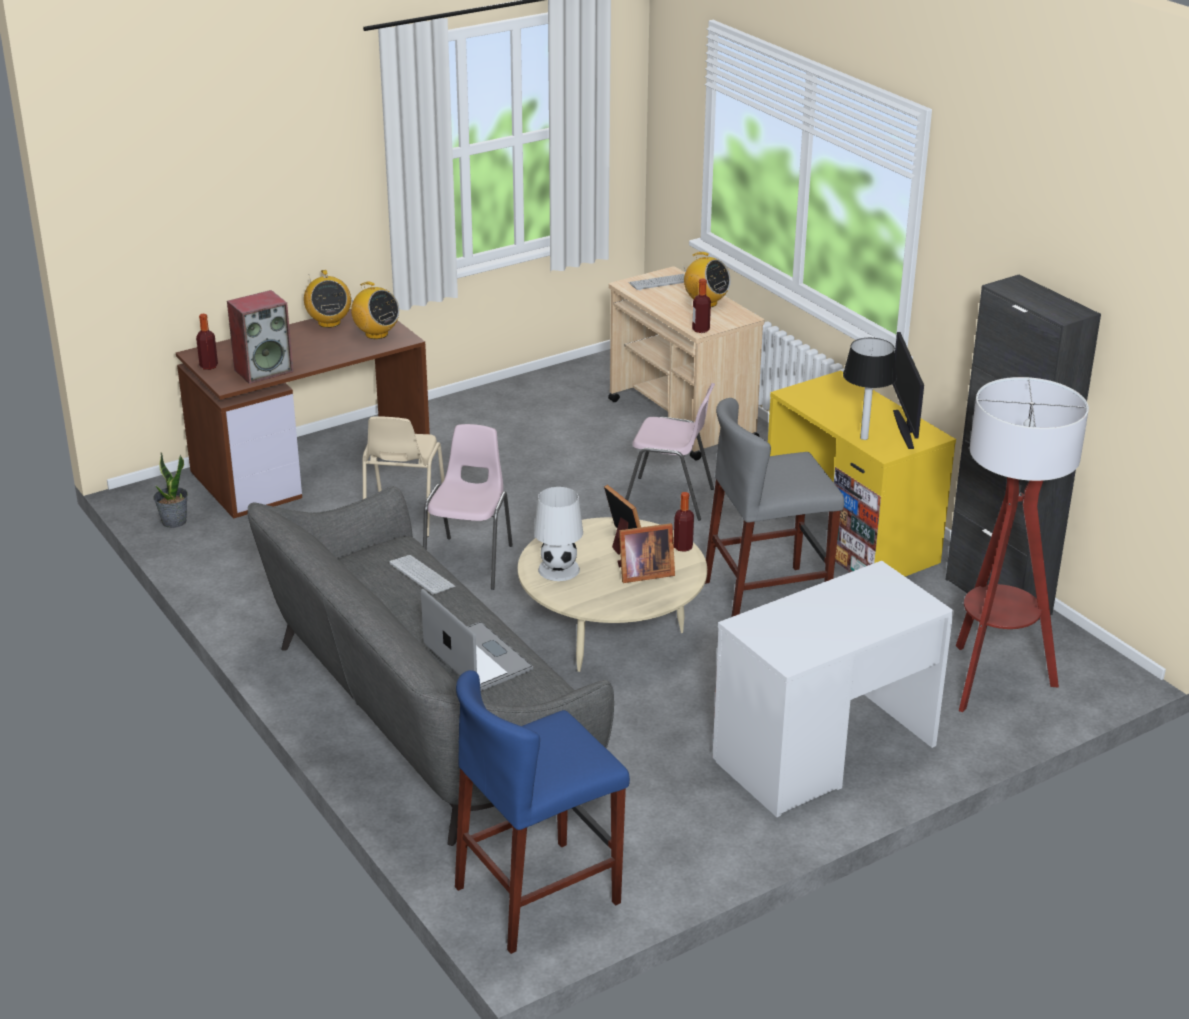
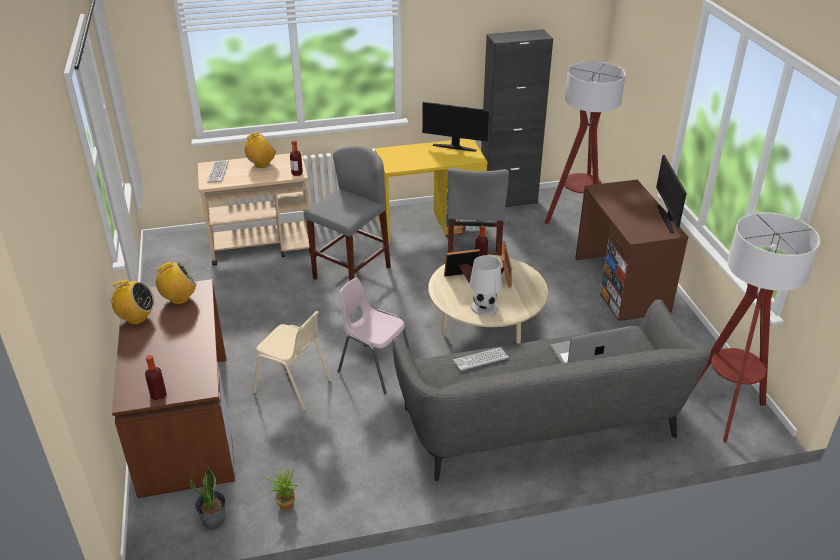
camera: 70 degrees left, 5 degrees up
speaker [227,290,293,384] -> none
blue stool [455,670,630,954] -> floor lamp [693,212,820,442]
pink chair [625,383,715,521] -> grey stool [304,146,391,281]
white desk [712,561,954,817] -> brown desk [575,180,688,321]
table lamp [843,338,897,440] -> none
none -> potted plant [266,469,298,510]
none -> monitor [656,155,687,233]

